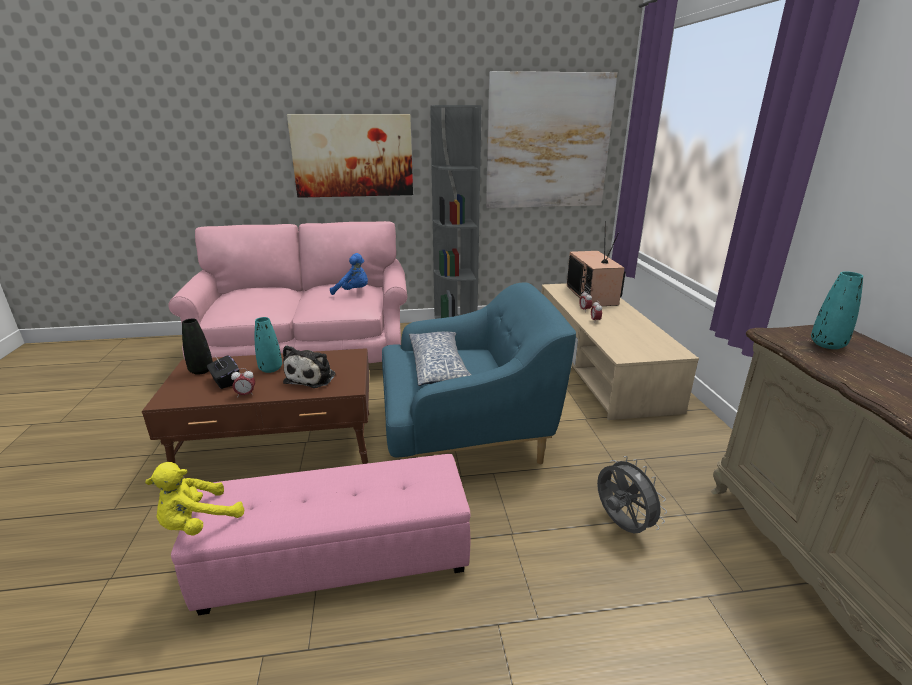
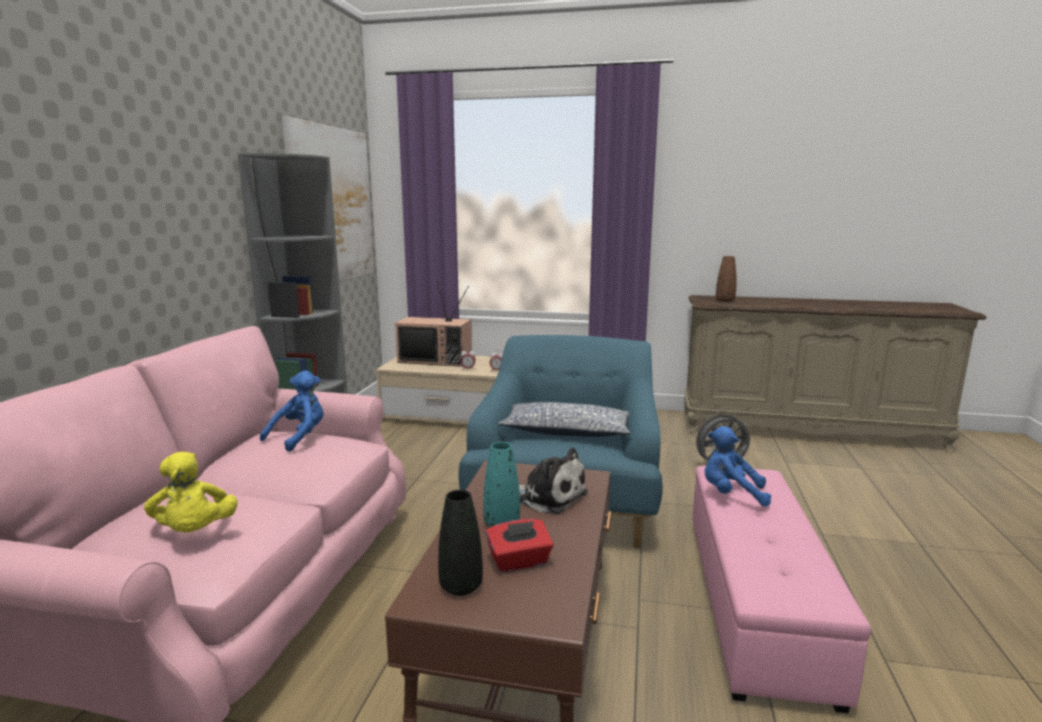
camera: 70 degrees left, 10 degrees down
yellow plush toy [145,462,244,536] -> yellow plush toy moved to [144,452,238,532]
black tissue box [207,354,239,389] -> red tissue box [486,519,553,572]
alarm clock [231,368,255,396] -> none
picture [287,114,413,198] -> none
turquoise vase [811,271,863,349] -> brown vase [716,256,737,302]
none -> blue plush toy [705,426,771,506]

